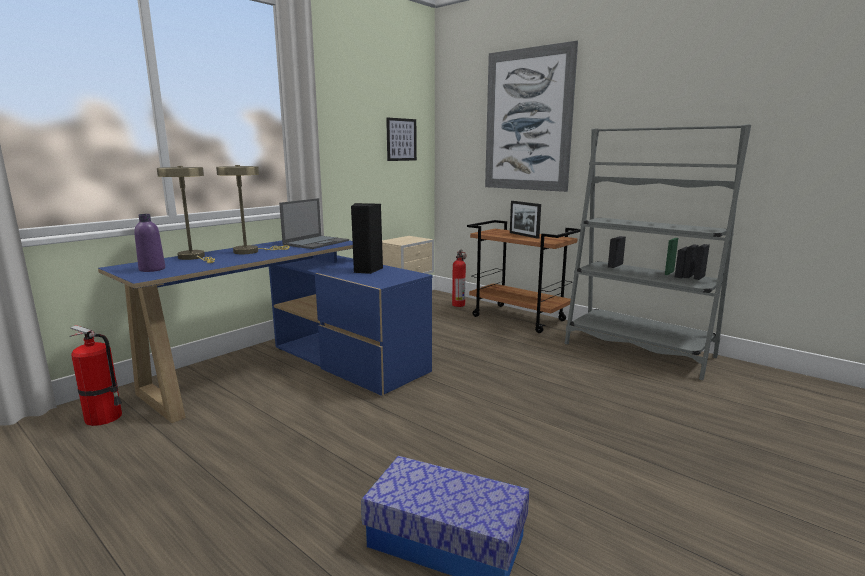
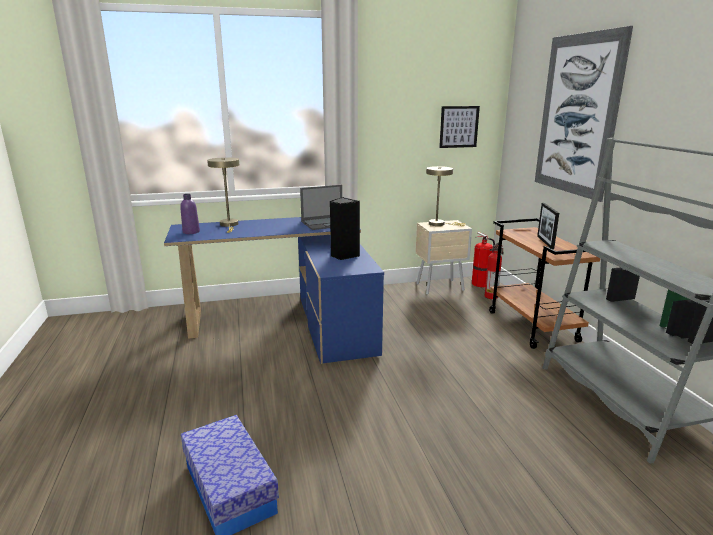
camera: 35 degrees right, 5 degrees up
fire extinguisher [70,325,122,426] -> fire extinguisher moved to [472,232,495,287]
beige table lamp [216,165,290,254] -> beige table lamp moved to [426,166,466,226]

